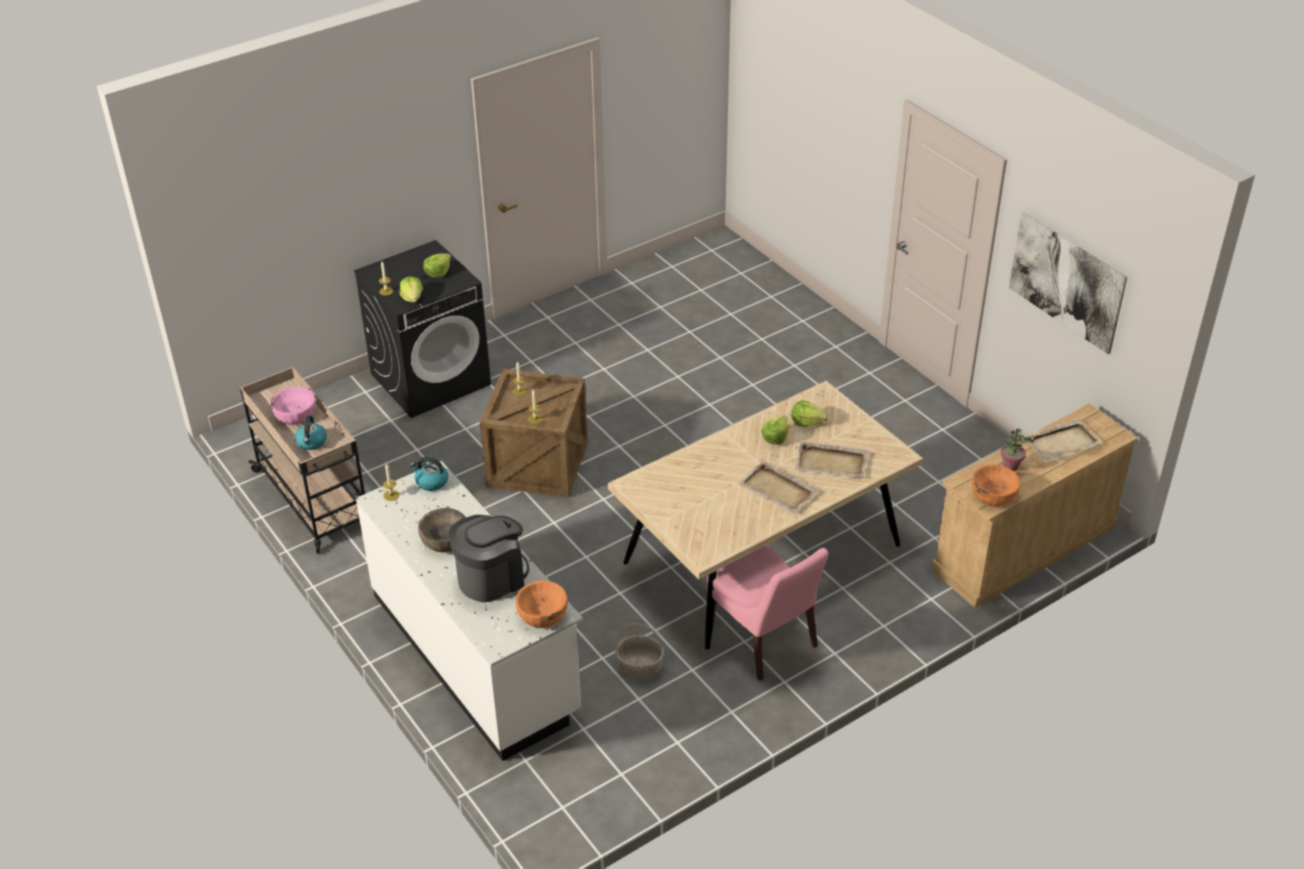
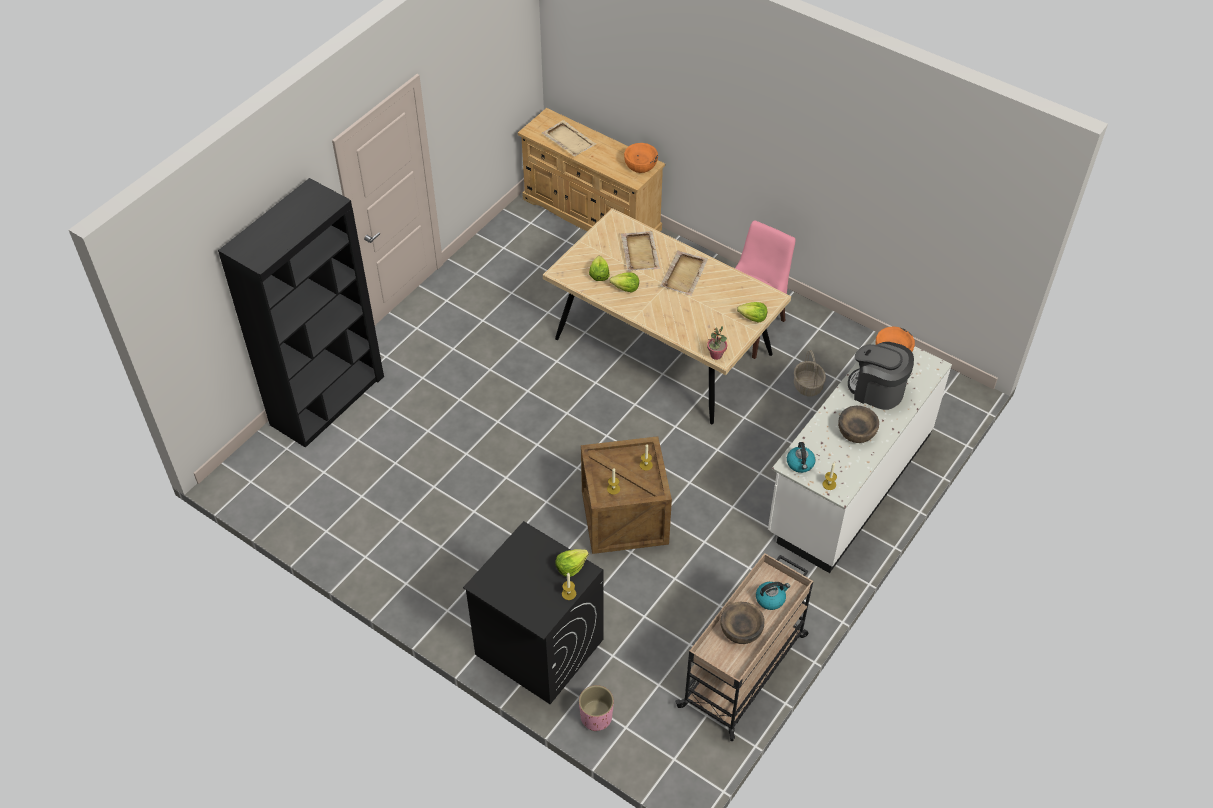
camera: 110 degrees left, 10 degrees up
pink bowl [271,387,316,425] -> brown bowl [720,602,764,644]
lettuce [423,253,451,278] -> lettuce moved to [737,302,768,323]
potted plant [1001,428,1029,471] -> potted plant moved to [707,326,727,360]
picture [1009,212,1127,354] -> none
none -> black bookcase [218,178,384,448]
none -> pink planter [579,685,614,731]

